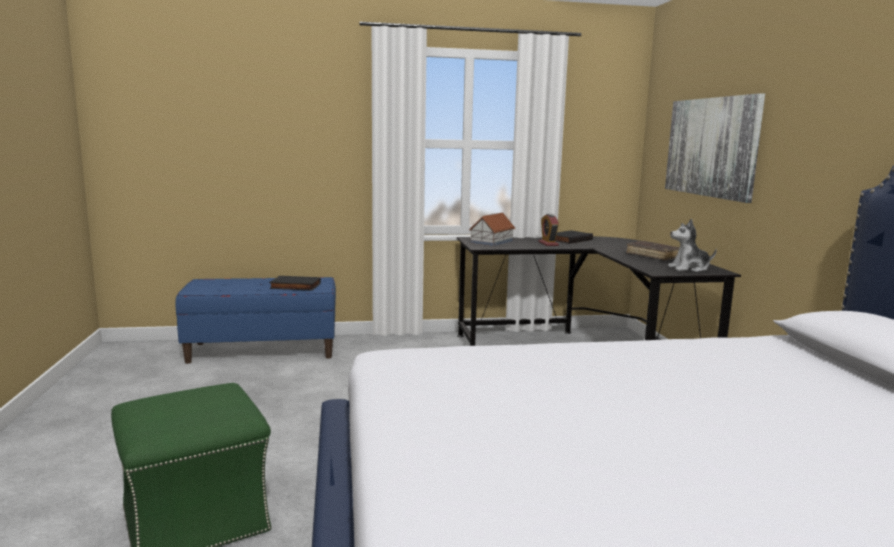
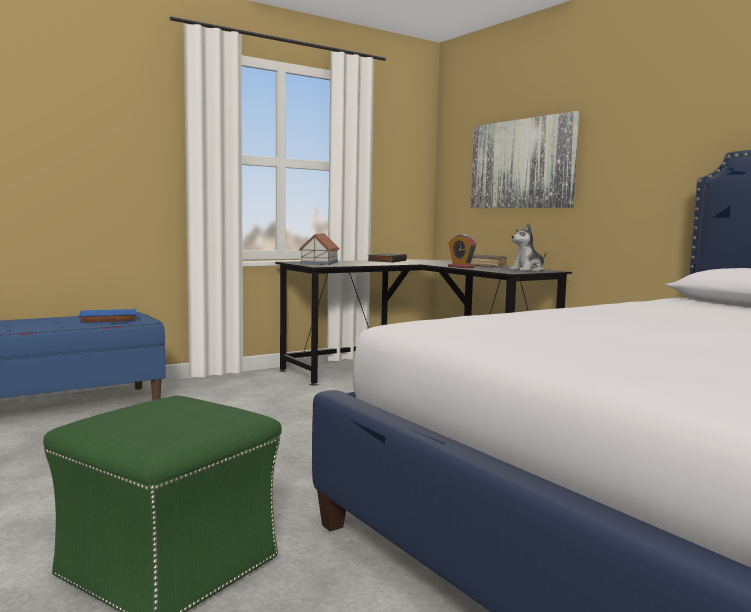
camera: 25 degrees left, 5 degrees down
black book [269,276,321,291] -> blue book [78,309,137,324]
alarm clock [539,214,559,246] -> alarm clock moved to [448,235,476,268]

